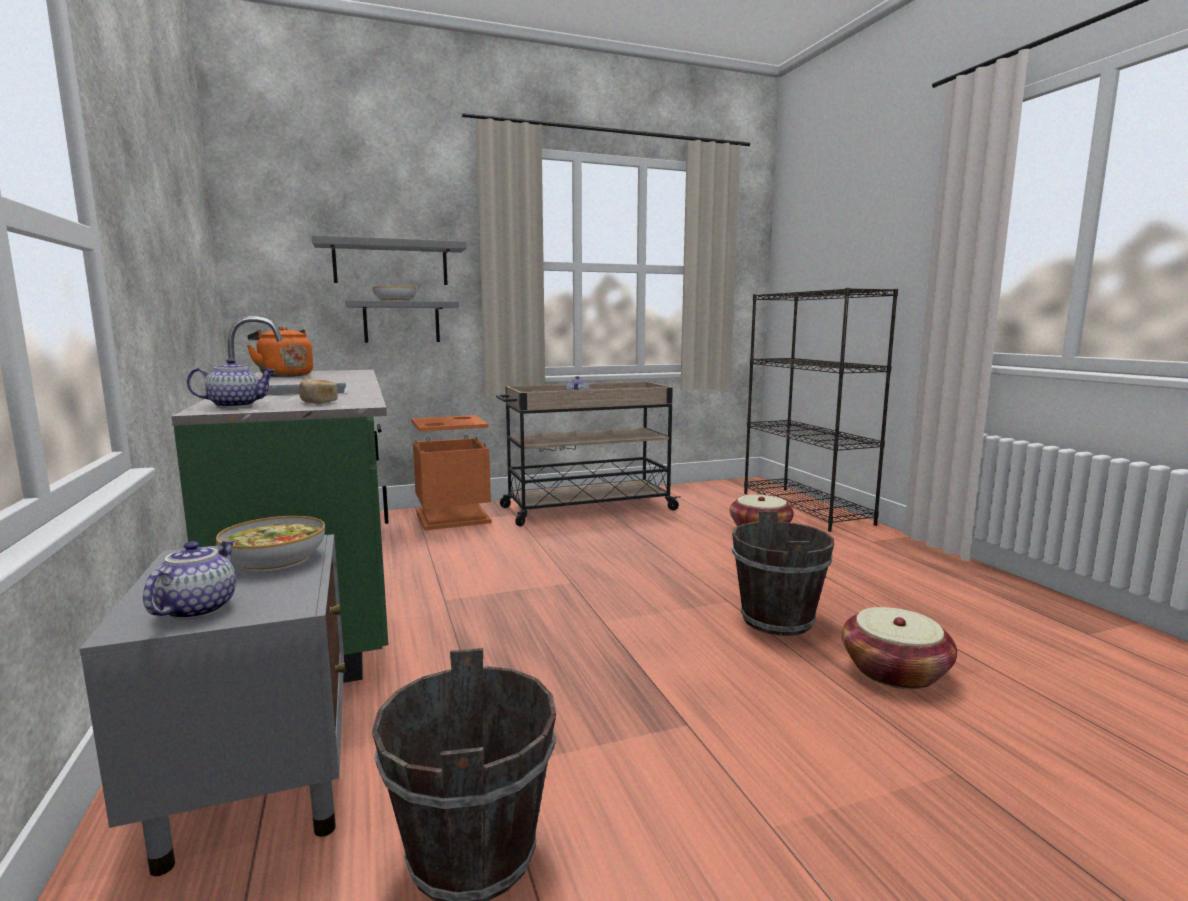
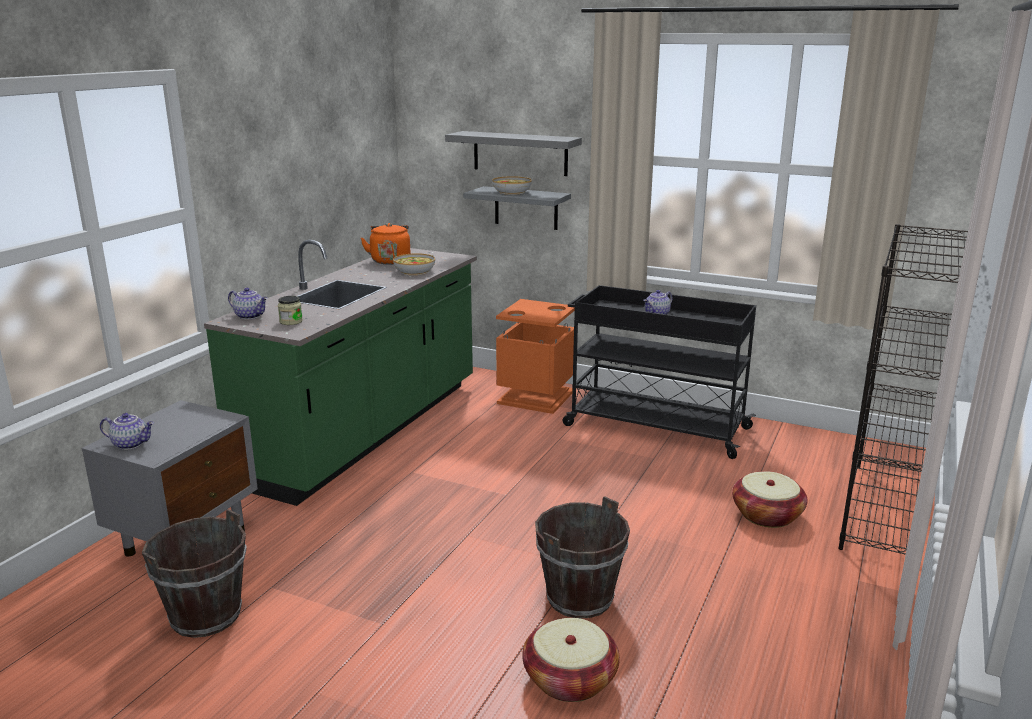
camera: 45 degrees right, 10 degrees up
teapot [143,540,236,620] -> teapot turned 45 degrees clockwise [100,413,154,450]
bowl [216,516,325,572] -> bowl moved to [393,253,435,275]
bread [299,379,338,404] -> jar [278,296,303,325]
beige cart [496,382,681,526] -> black cart [563,285,756,459]

